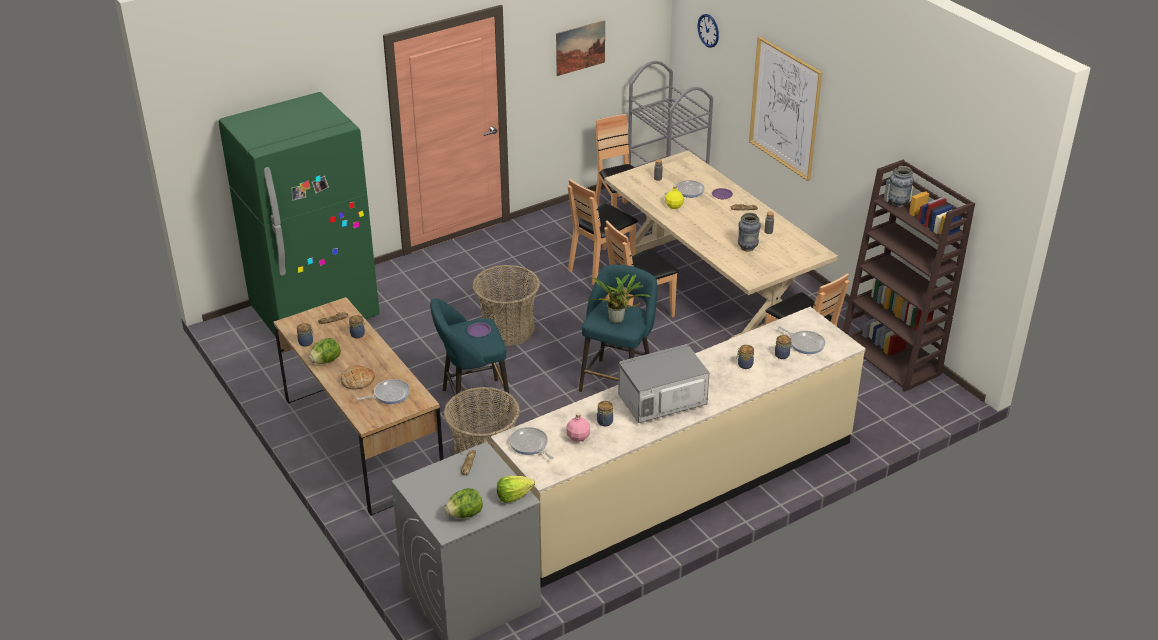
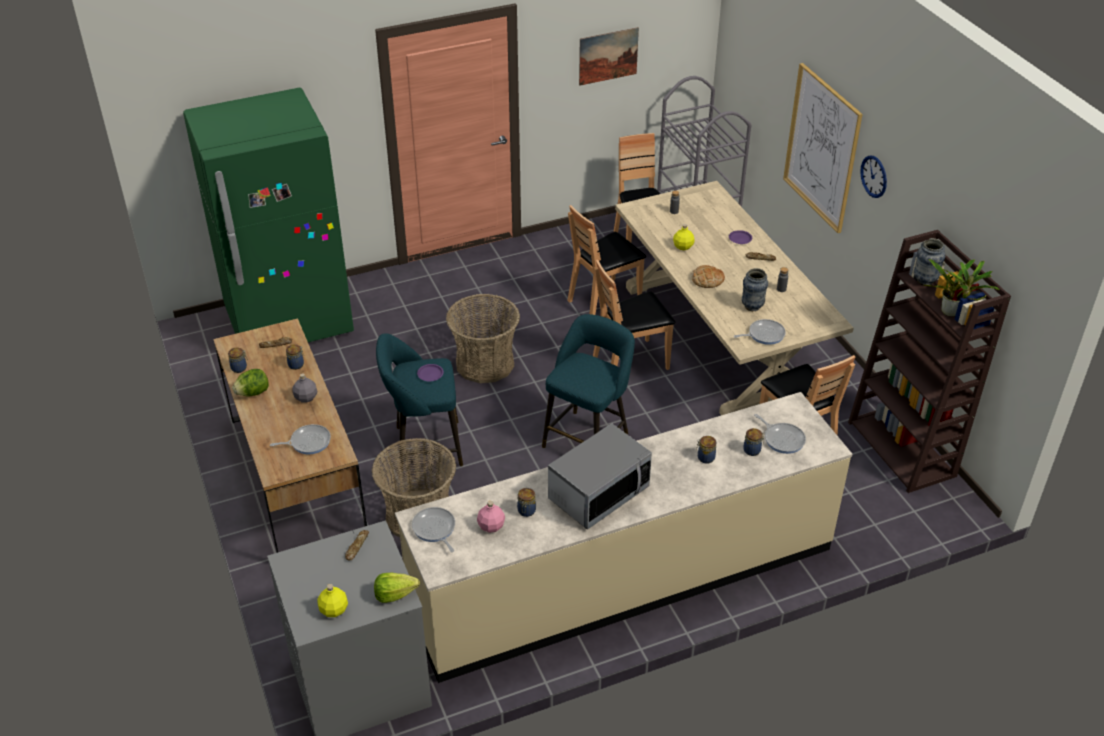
camera: 10 degrees right, 5 degrees up
bread [340,365,375,390] -> bread moved to [691,265,725,288]
lettuce [444,488,483,518] -> yellow bottle [317,584,348,617]
potted plant [588,274,652,323] -> potted plant moved to [923,259,1000,316]
microwave [618,344,710,423] -> microwave turned 150 degrees clockwise [548,423,652,529]
frying pan [664,180,705,198] -> frying pan moved to [734,319,786,345]
wall clock [697,14,719,48] -> wall clock moved to [860,156,887,198]
none -> grey bottle [292,374,317,402]

